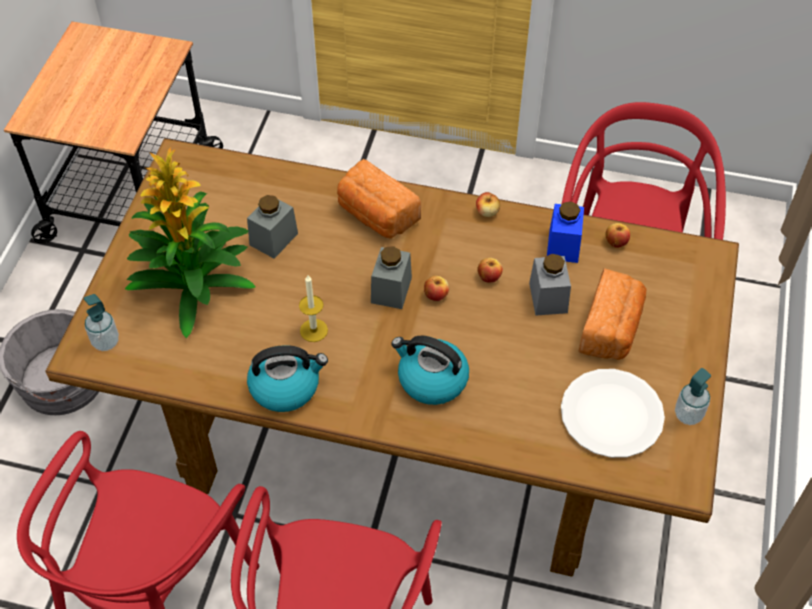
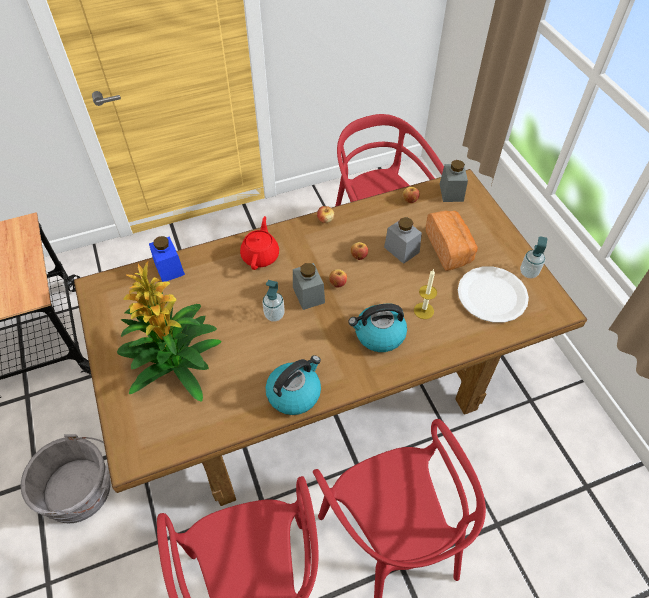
camera: 35 degrees left, 0 degrees up
soap dispenser [84,294,119,351] -> soap dispenser moved to [262,280,285,322]
grey jar [247,195,298,259] -> grey jar moved to [440,160,468,202]
candle [299,275,328,342] -> candle moved to [414,270,437,319]
bread [337,159,421,239] -> red teapot [240,216,279,270]
blue jar [547,201,584,263] -> blue jar moved to [149,236,185,282]

